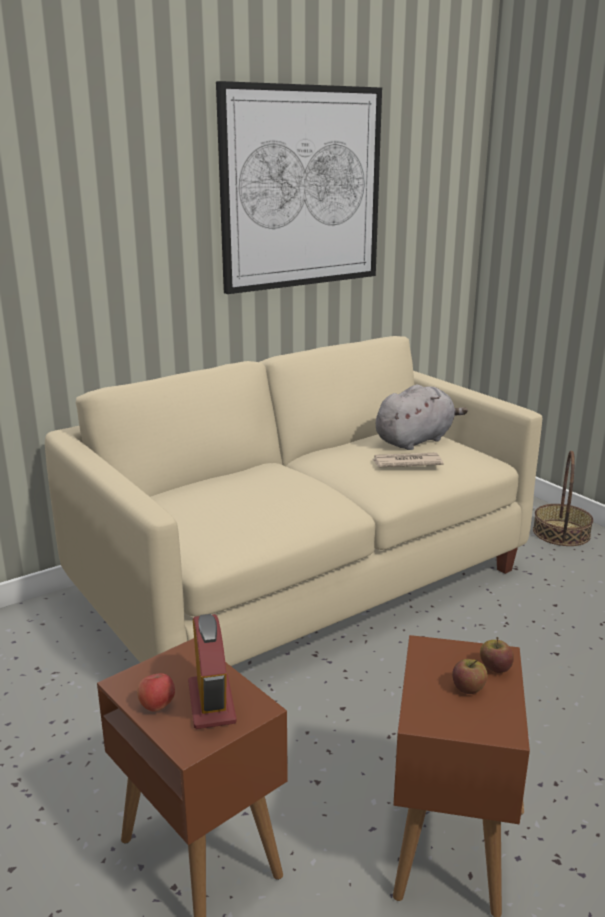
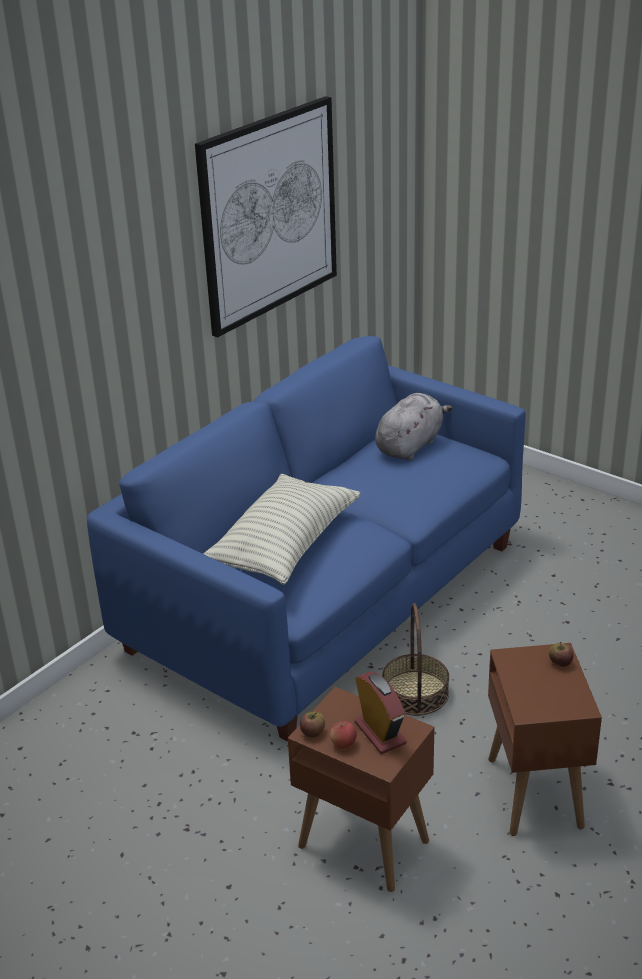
camera: 15 degrees left, 10 degrees up
beige sofa [45,336,542,666] -> blue sofa [87,336,525,742]
newspaper [373,453,443,467] -> none
apple [452,659,488,694] -> apple moved to [300,711,325,738]
basket [533,451,593,546] -> basket moved to [382,603,449,716]
none -> pillow [203,474,361,585]

